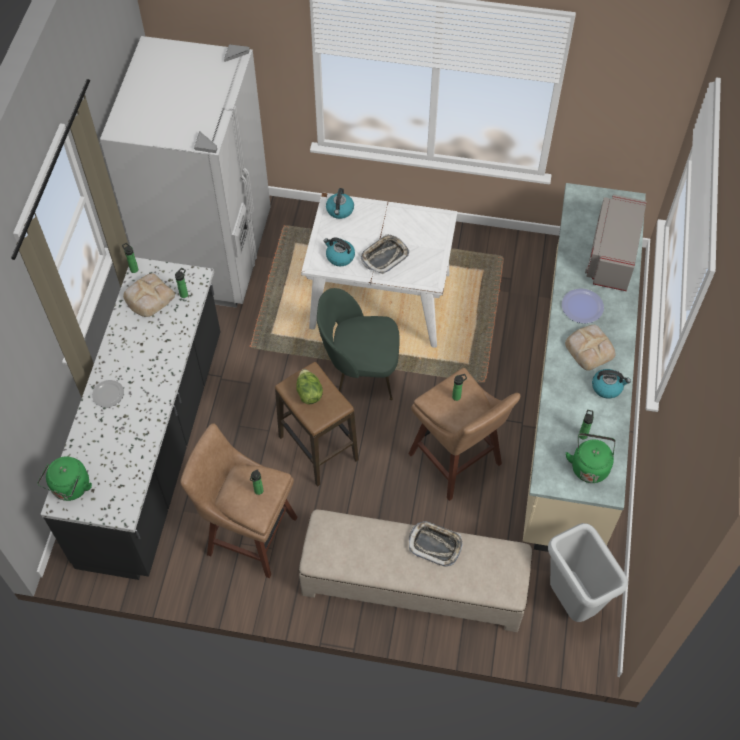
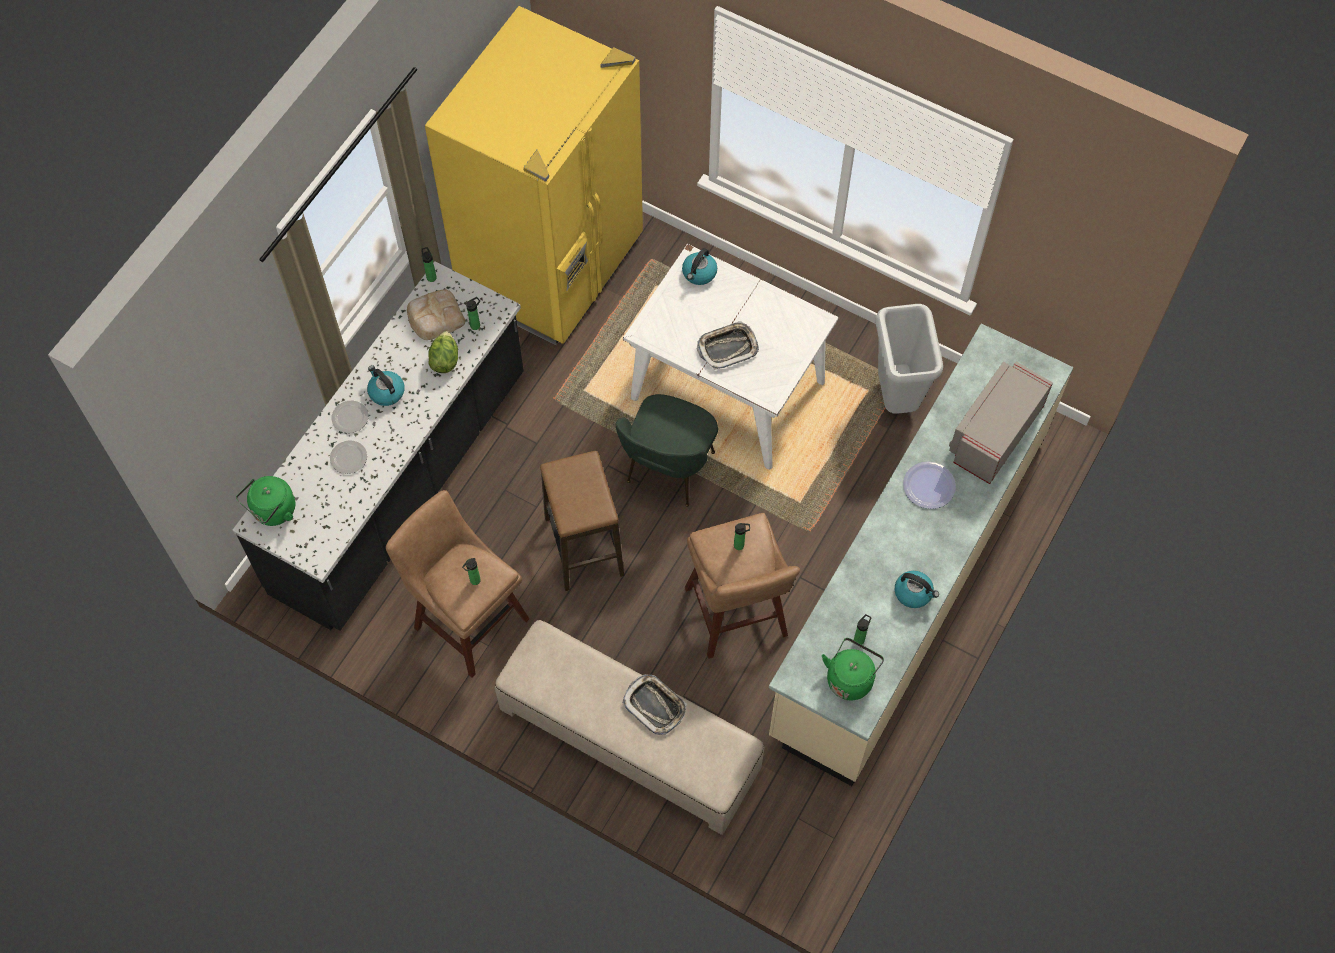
camera: 20 degrees right, 5 degrees up
white fridge [100,36,271,308] -> yellow fridge [425,6,643,345]
lettuce [296,369,323,404] -> lettuce moved to [428,331,458,373]
green chair [317,288,400,400] -> green chair turned 90 degrees counterclockwise [616,394,718,507]
kettle [323,237,355,266] -> kettle moved to [367,365,405,406]
grey trash can [548,523,628,622] -> grey trash can moved to [876,304,943,414]
bread [565,325,616,371] -> none
none -> plate [330,440,367,474]

